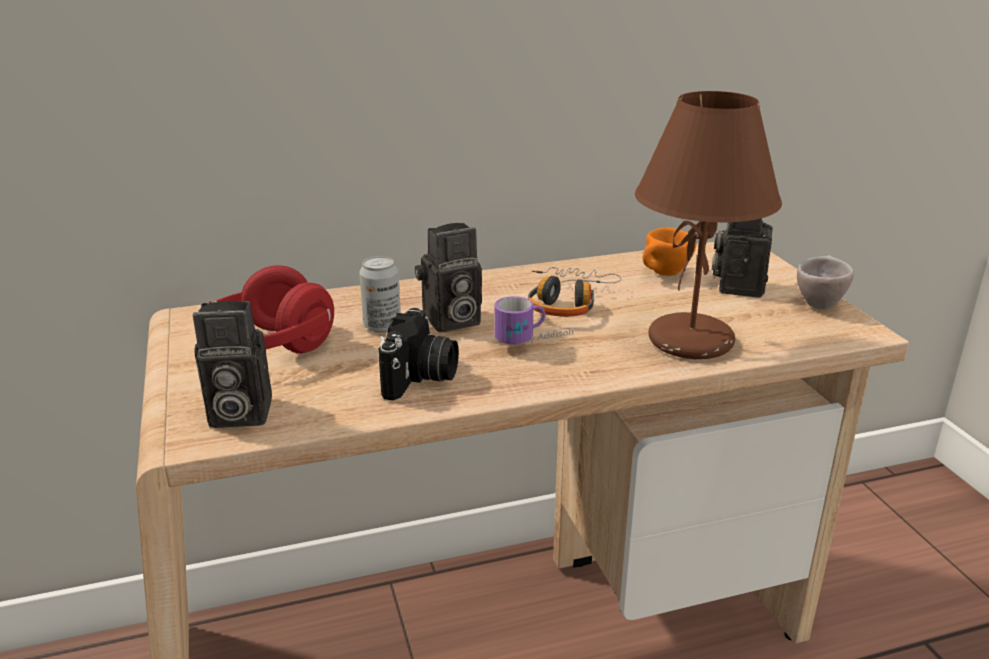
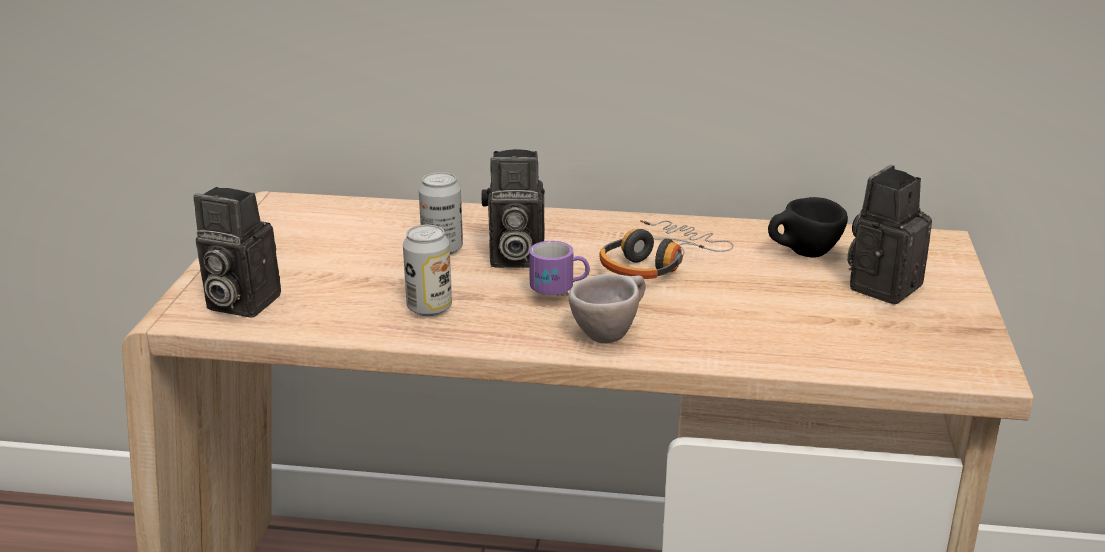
camera: 25 degrees right, 0 degrees up
red headphones [209,265,334,353] -> none
camera [378,308,459,401] -> can [403,225,452,316]
brown table lamp [635,91,782,359] -> none
orange cup [643,228,697,276] -> black cup [768,197,848,258]
beige cup [797,255,854,309] -> beige cup moved to [569,274,646,343]

